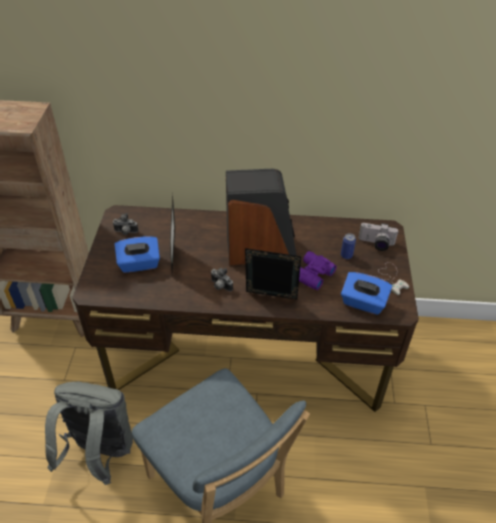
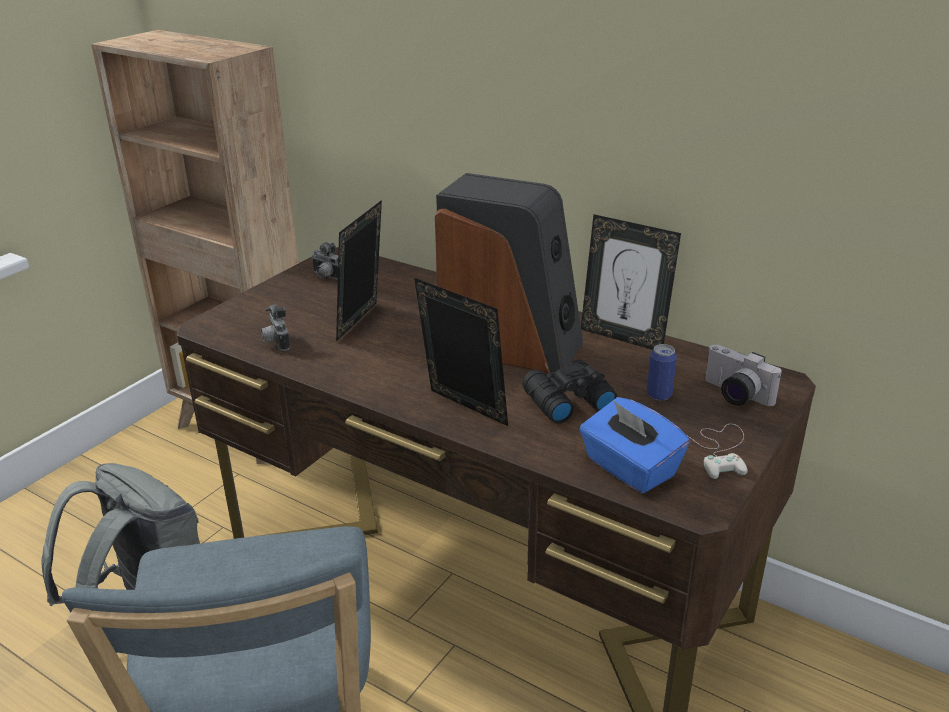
camera: 30 degrees right, 15 degrees down
blue tissue box [114,236,160,273] -> none
camera [210,268,233,292] -> camera moved to [261,304,290,351]
purple binoculars [299,251,337,290] -> black binoculars [522,360,617,424]
none -> picture frame [581,214,681,350]

